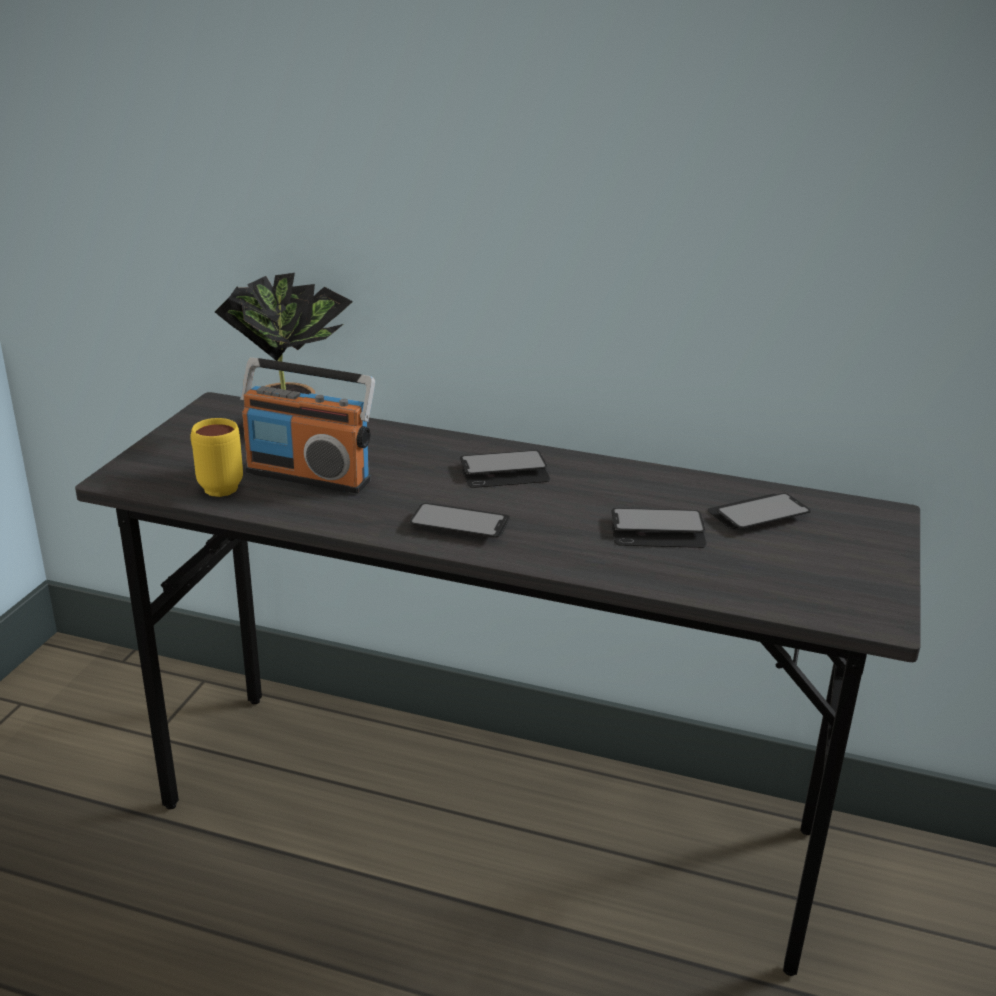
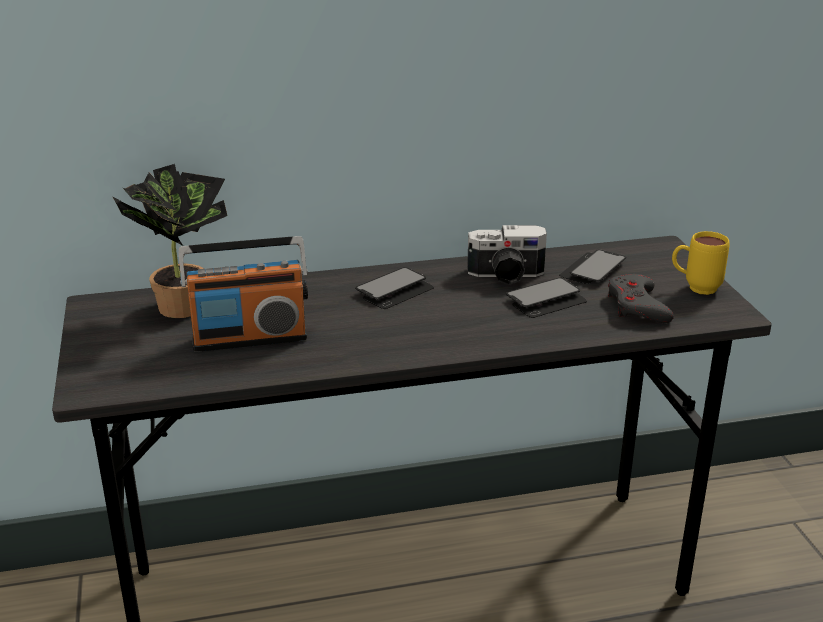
camera: 30 degrees left, 0 degrees up
yellow mug [191,418,243,497] -> yellow mug moved to [672,231,729,295]
phone [410,503,510,537] -> none
none -> camera [467,225,547,285]
none -> grey game controller [608,274,674,323]

